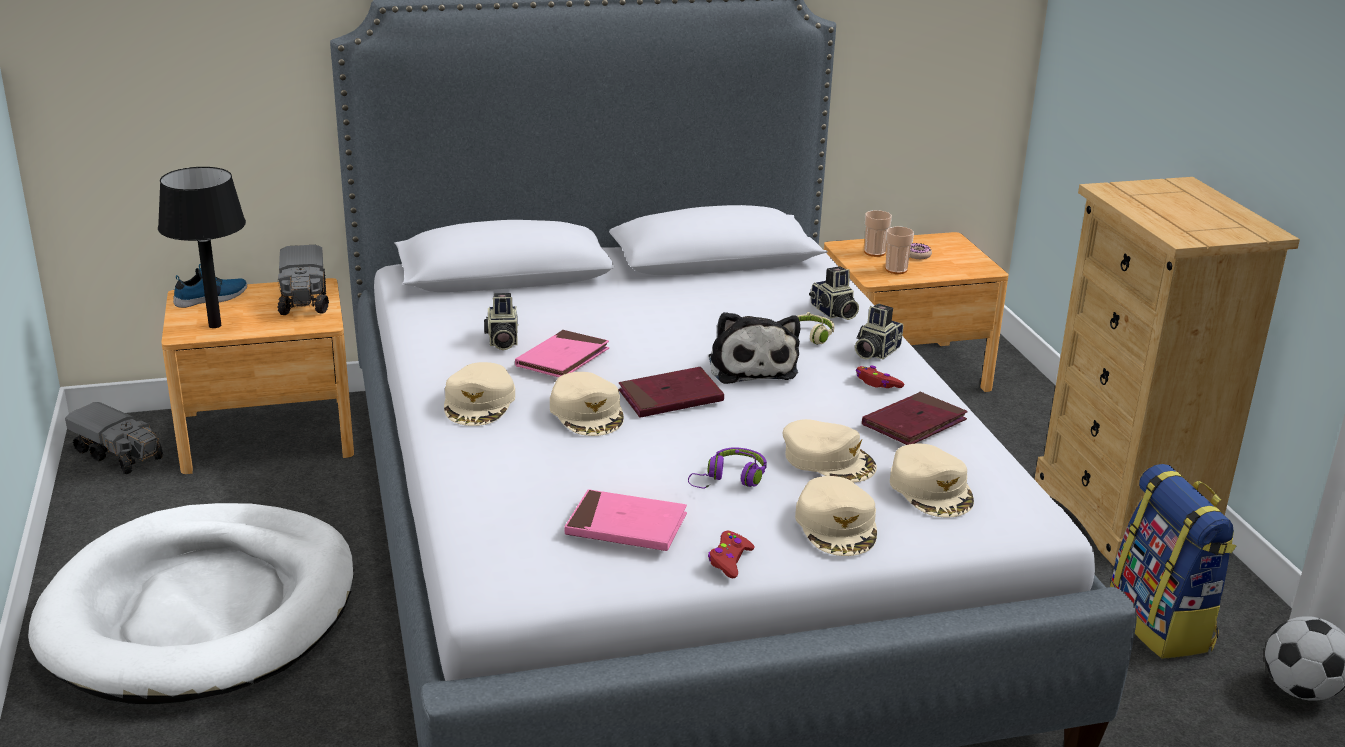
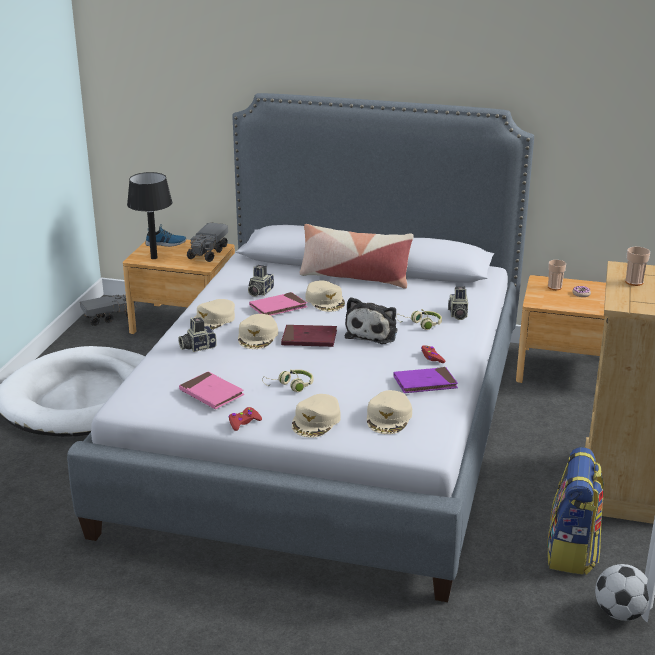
camera: 30 degrees right, 0 degrees up
toy truck [65,402,163,474] -> toy truck turned 90 degrees counterclockwise [80,294,137,326]
purple headphones [688,447,767,489] -> beige headphones [262,369,313,392]
beige cap [783,419,877,482] -> beige cap moved to [306,281,345,312]
camera [855,304,903,359] -> camera moved to [178,317,217,352]
red book [862,392,968,445] -> purple book [393,367,458,393]
cup [885,226,914,274] -> cup moved to [625,247,650,286]
none -> pillow [300,224,414,289]

